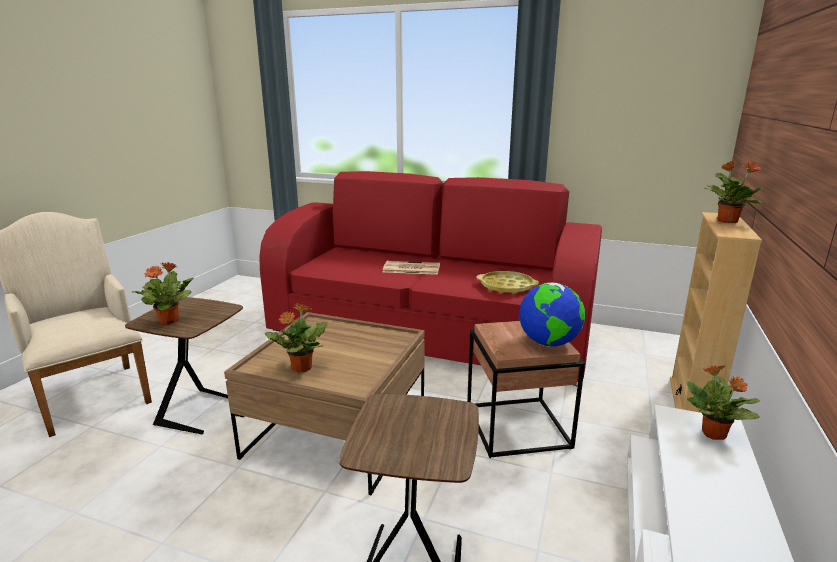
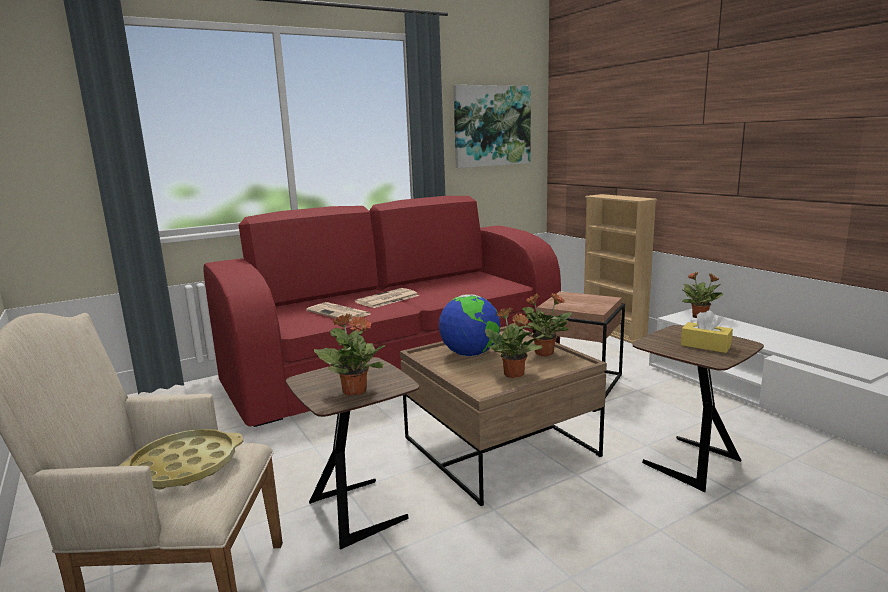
camera: 50 degrees left, 5 degrees down
yellow tray [477,271,539,294] -> yellow tray moved to [119,429,243,490]
globe [519,283,585,347] -> globe moved to [439,294,501,357]
potted plant [705,161,768,223] -> potted plant moved to [521,293,572,357]
none -> newspaper [306,302,370,321]
none -> picture [453,85,531,168]
none -> yellow tissue box [681,310,733,353]

